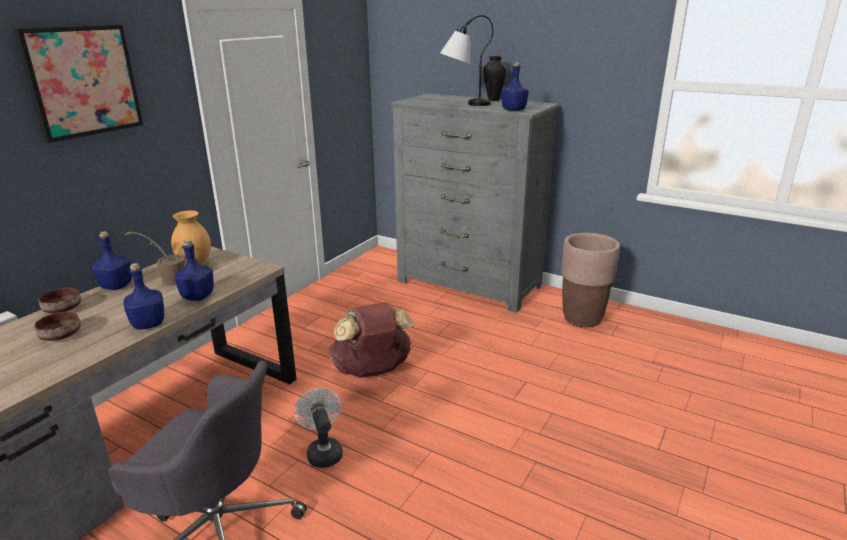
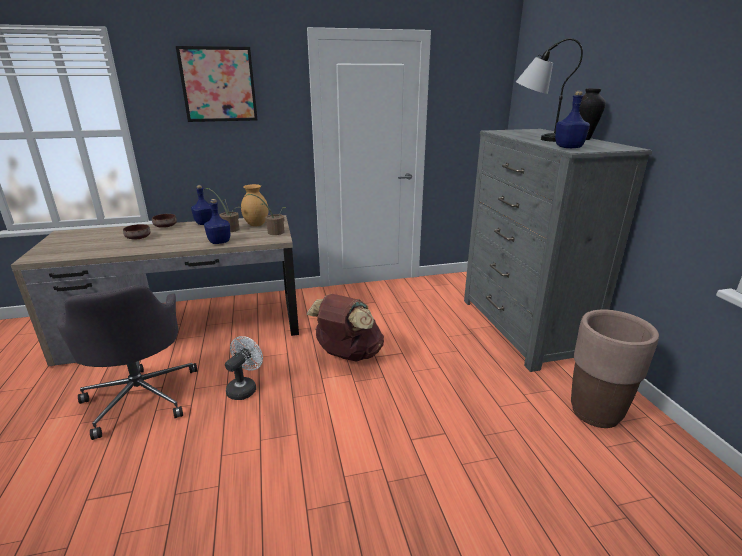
camera: 45 degrees right, 0 degrees up
blue bottle [123,263,164,329] -> none
none -> potted plant [246,194,288,235]

